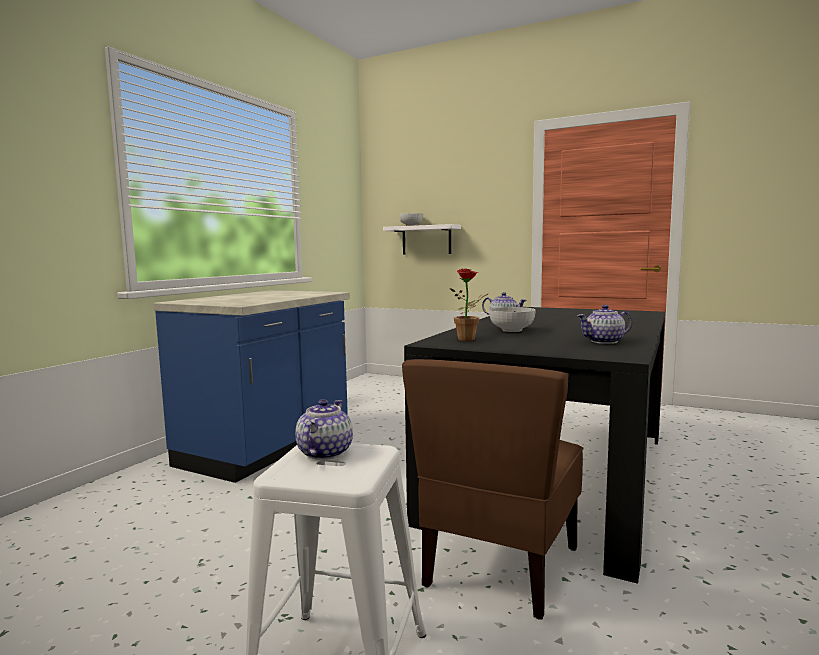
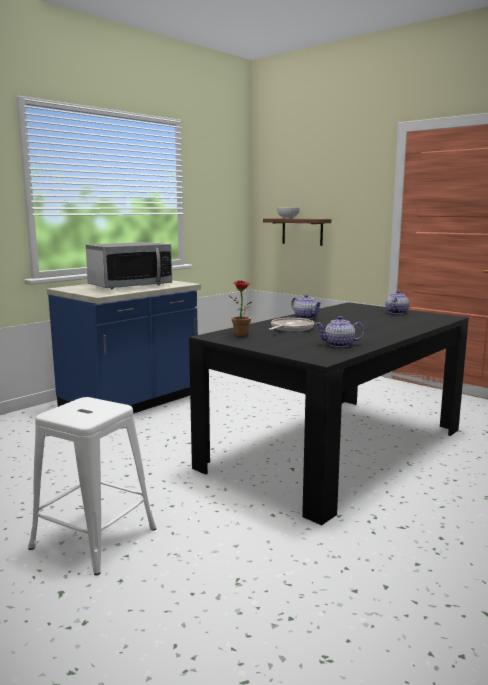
camera: 15 degrees right, 5 degrees up
teapot [296,399,353,460] -> teapot moved to [385,290,409,314]
white shelf [383,224,461,254] -> brown shelf [263,218,331,246]
brown chair [402,359,583,620] -> none
bowl [489,307,535,332] -> frying pan [269,318,314,332]
none -> microwave [86,242,172,289]

